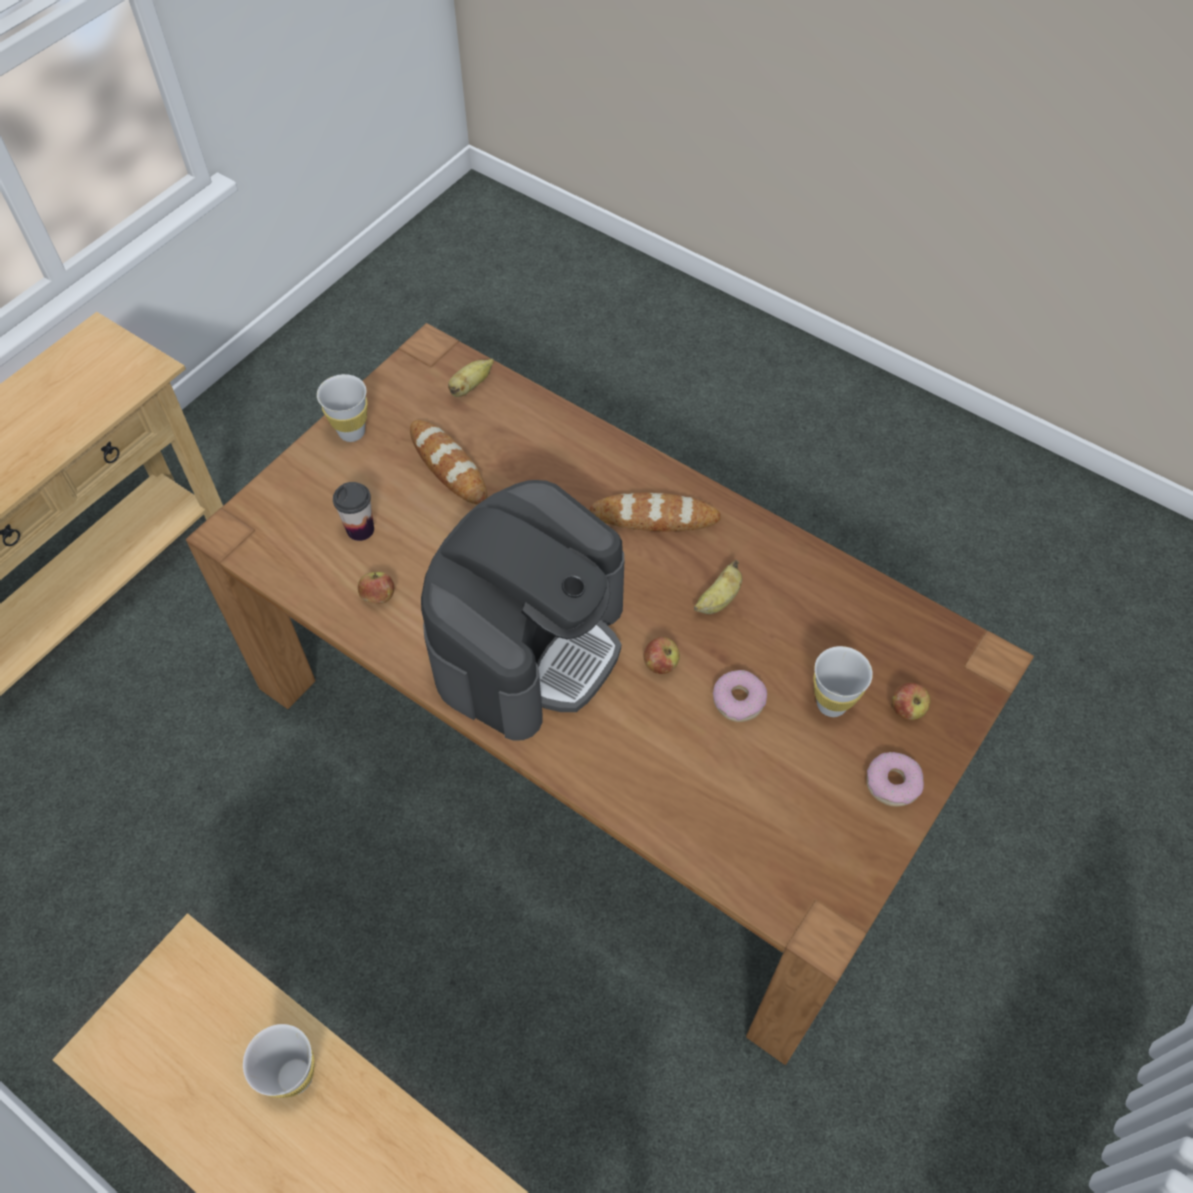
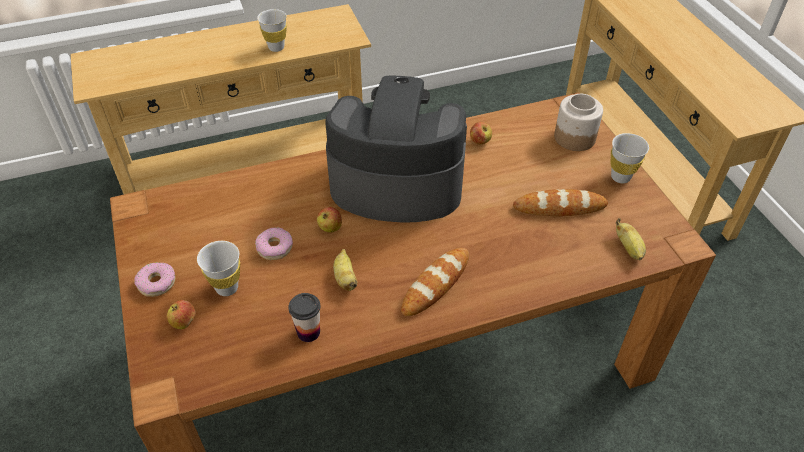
camera: 125 degrees right, 10 degrees down
cup [333,482,374,541] -> cup moved to [289,293,321,342]
coffee machine [421,480,624,741] -> coffee machine turned 120 degrees clockwise [325,76,467,222]
none -> jar [554,94,603,151]

